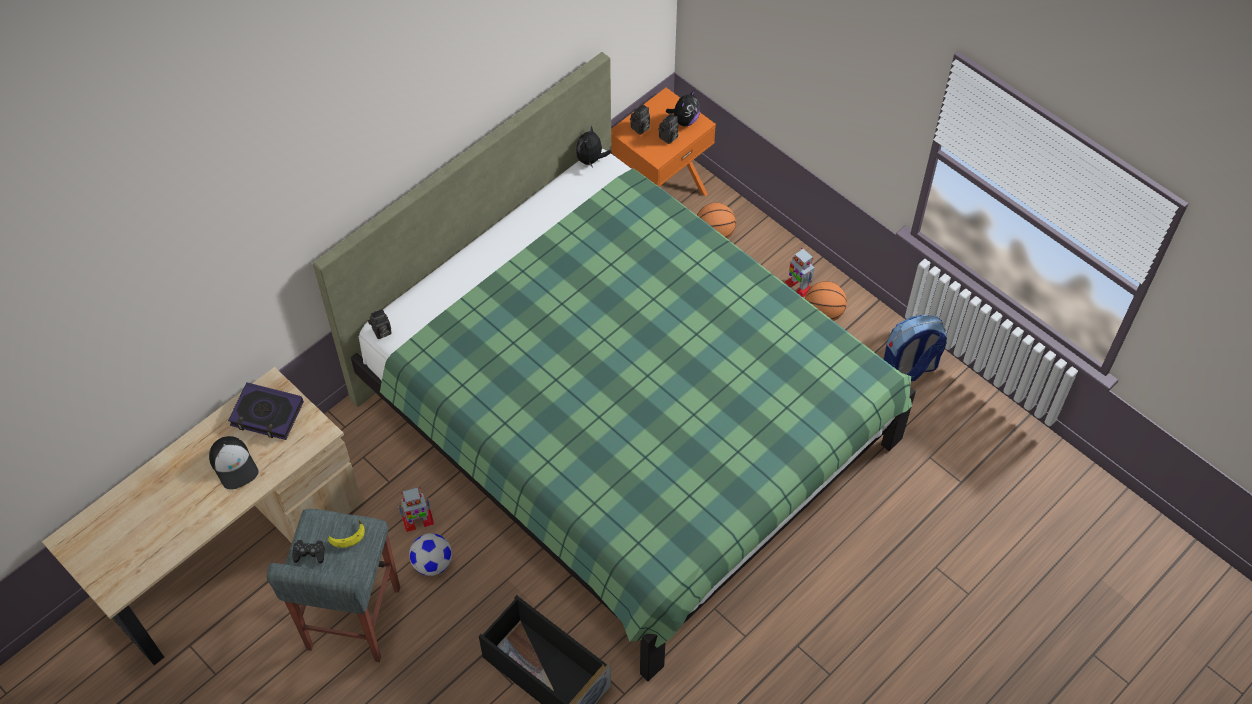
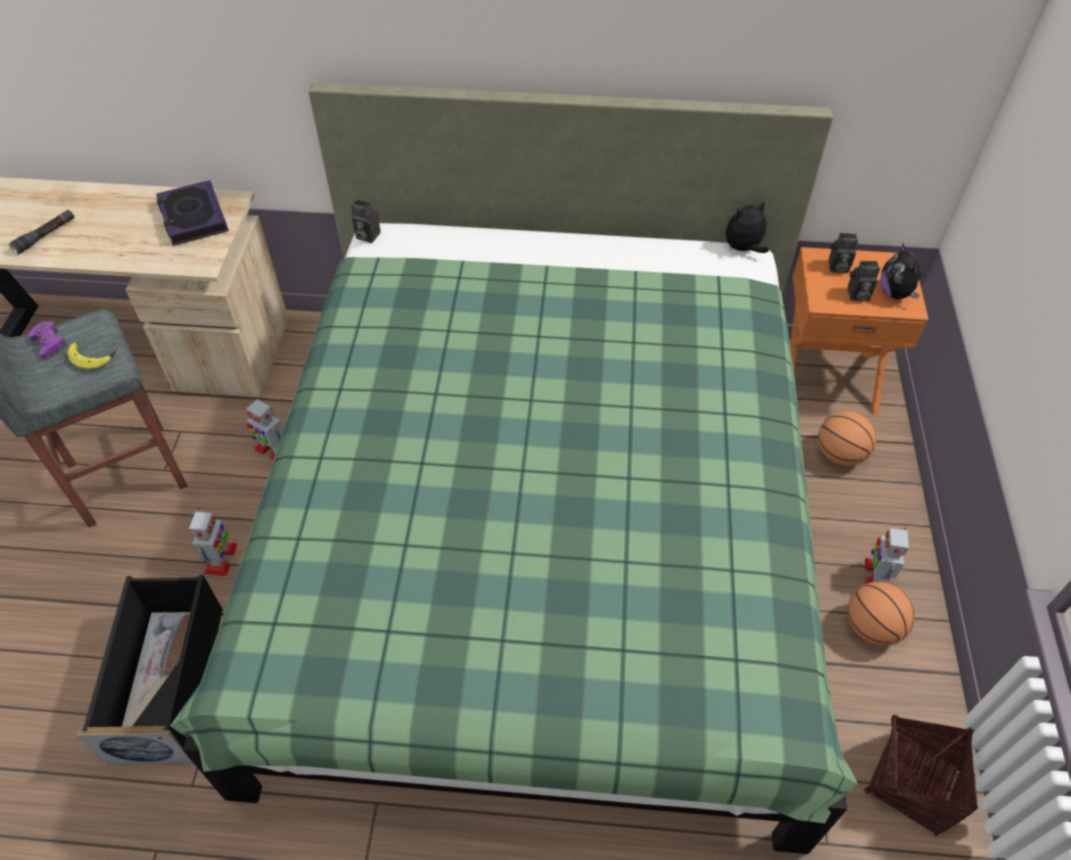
camera: 50 degrees right, 5 degrees down
cap [209,436,259,490] -> none
black game controller [292,540,325,564] -> purple game controller [28,321,67,359]
football [409,533,452,576] -> none
plush toy [666,89,700,126] -> plush toy turned 90 degrees clockwise [880,244,922,299]
backpack [884,315,947,381] -> basket [864,715,978,836]
none -> black flashlight [9,209,75,255]
none -> toy robot [189,507,237,576]

